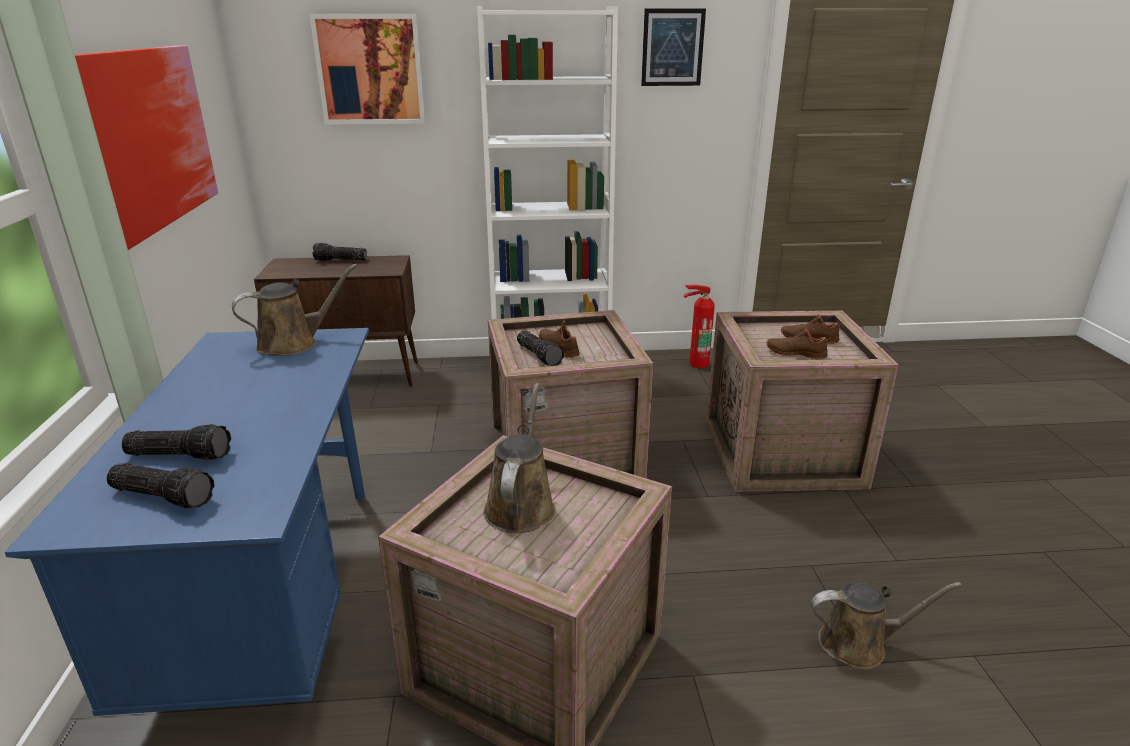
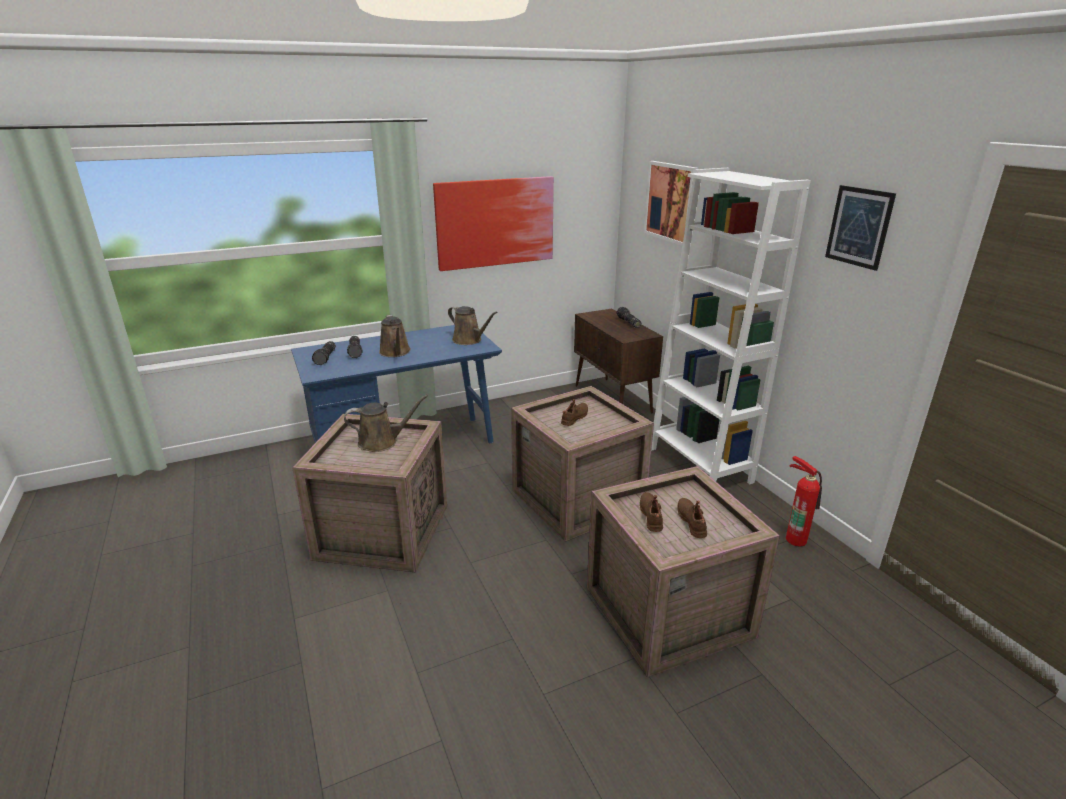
camera: 70 degrees right, 0 degrees up
flashlight [517,331,564,366] -> none
brown watering can [811,582,961,670] -> brown watering can moved to [379,315,411,357]

